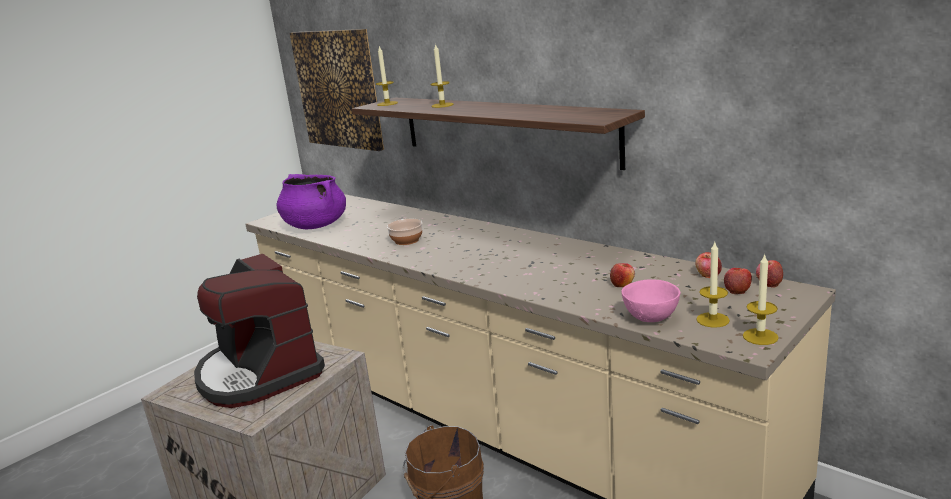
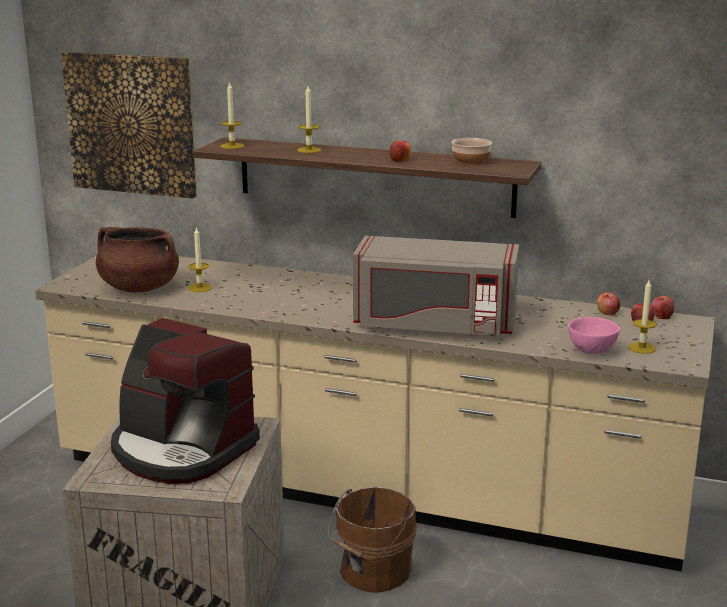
camera: 25 degrees left, 0 degrees up
purple cooking pot [277,174,346,229] -> brown cooking pot [96,227,179,293]
bowl [387,219,422,245] -> bowl moved to [451,138,492,165]
apple [610,263,635,287] -> apple moved to [389,141,412,162]
candle [743,253,779,345] -> candle moved to [188,227,212,292]
none -> grey microwave [353,236,519,336]

